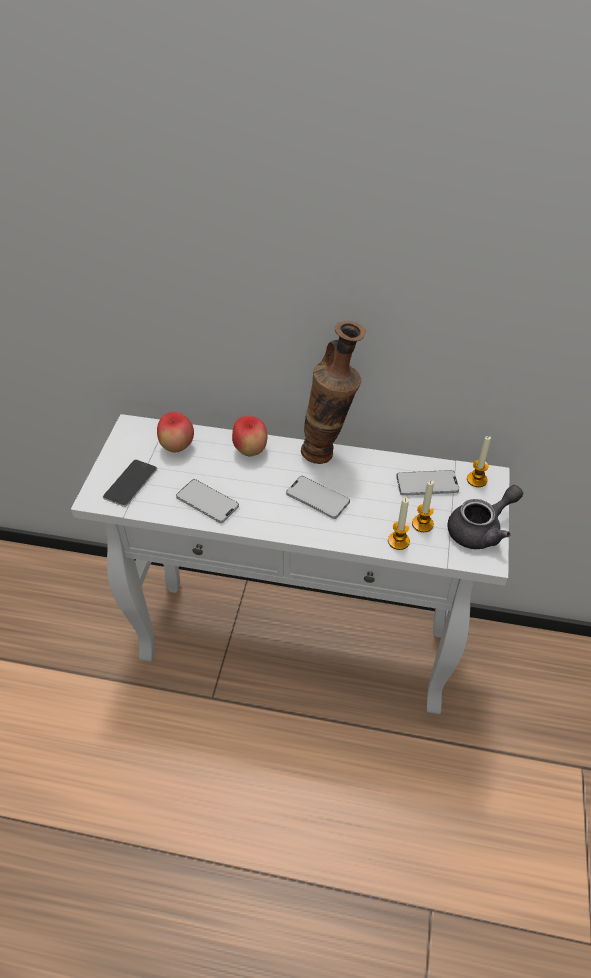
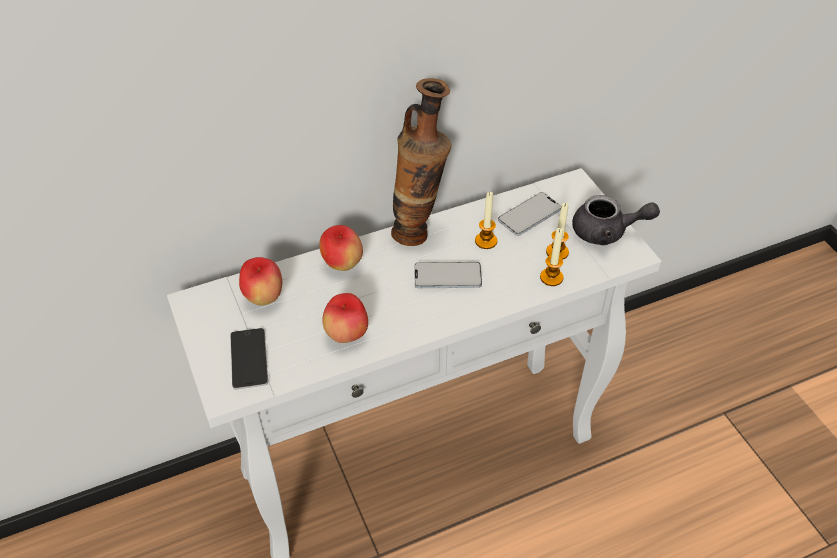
camera: 35 degrees left, 0 degrees up
phone [176,479,239,523] -> apple [322,293,368,343]
grey teapot [448,485,523,549] -> grey teapot turned 75 degrees clockwise [572,195,660,245]
candle [467,436,491,487] -> candle moved to [475,192,497,249]

